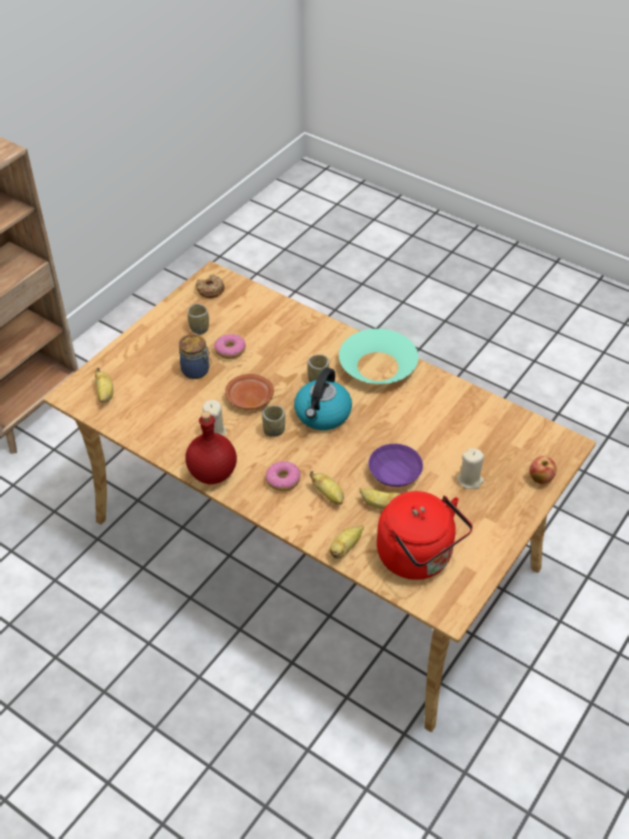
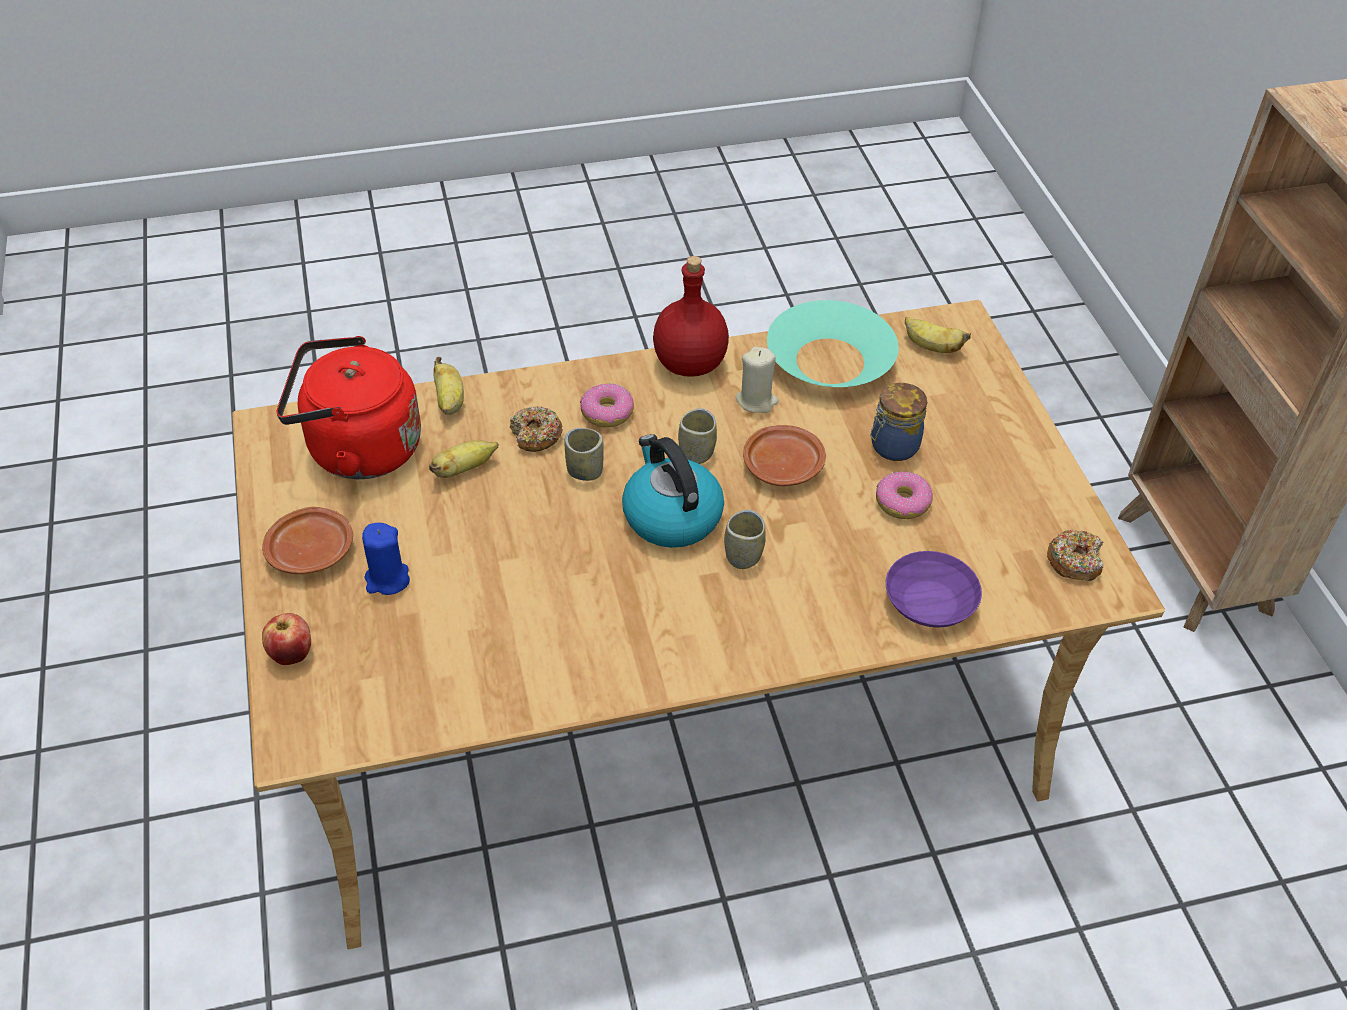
camera: 130 degrees right, 0 degrees up
cup [188,304,209,334] -> cup moved to [564,428,604,481]
banana [310,471,344,504] -> donut [510,407,563,452]
turquoise bowl [339,329,418,384] -> turquoise bowl moved to [767,300,899,387]
purple bowl [368,444,423,487] -> purple bowl moved to [886,551,982,628]
beige candle [456,448,484,489] -> blue candle [362,523,410,595]
none -> brown plate [262,507,353,574]

